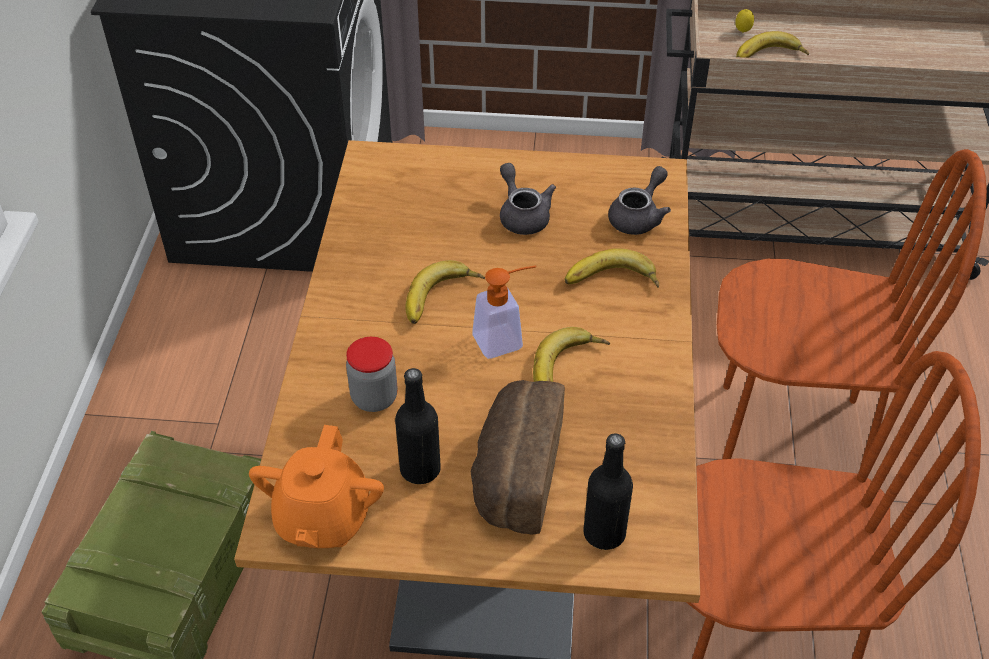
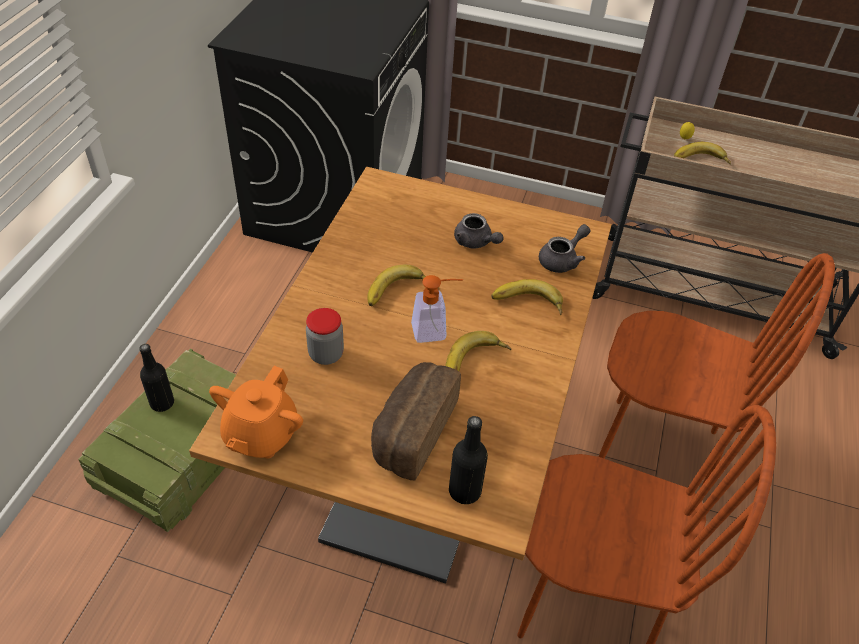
camera: 10 degrees right, 0 degrees up
black bottle [395,368,441,484] -> black bottle moved to [139,344,174,412]
grey teapot [500,163,556,235] -> grey teapot turned 150 degrees clockwise [454,213,504,248]

